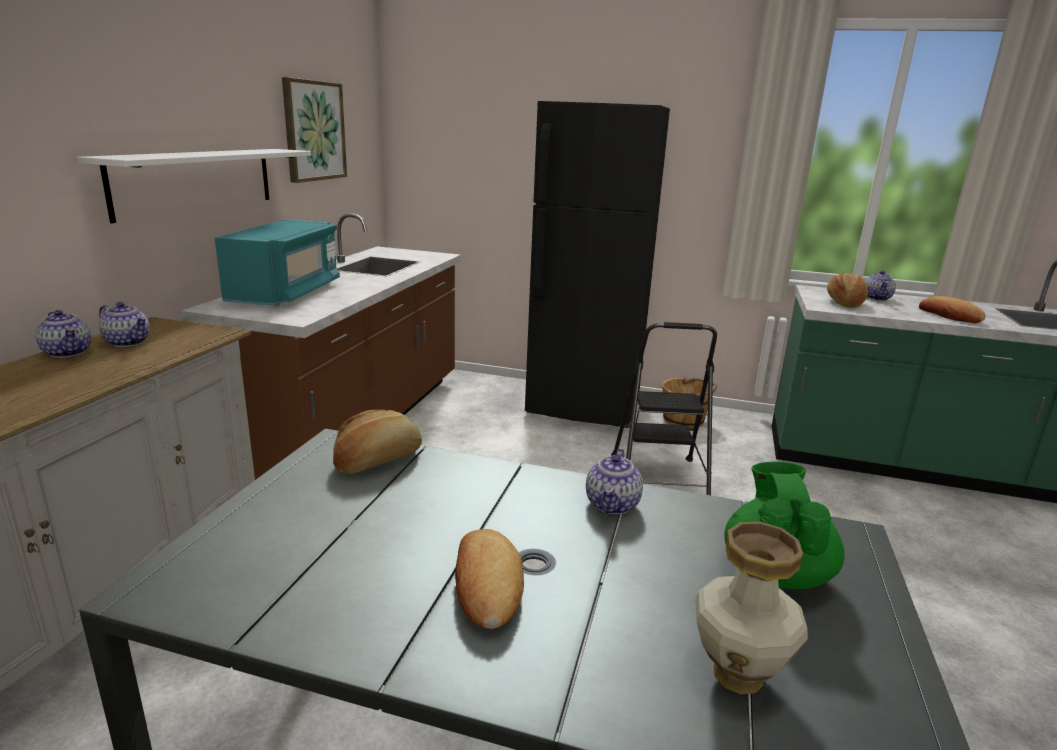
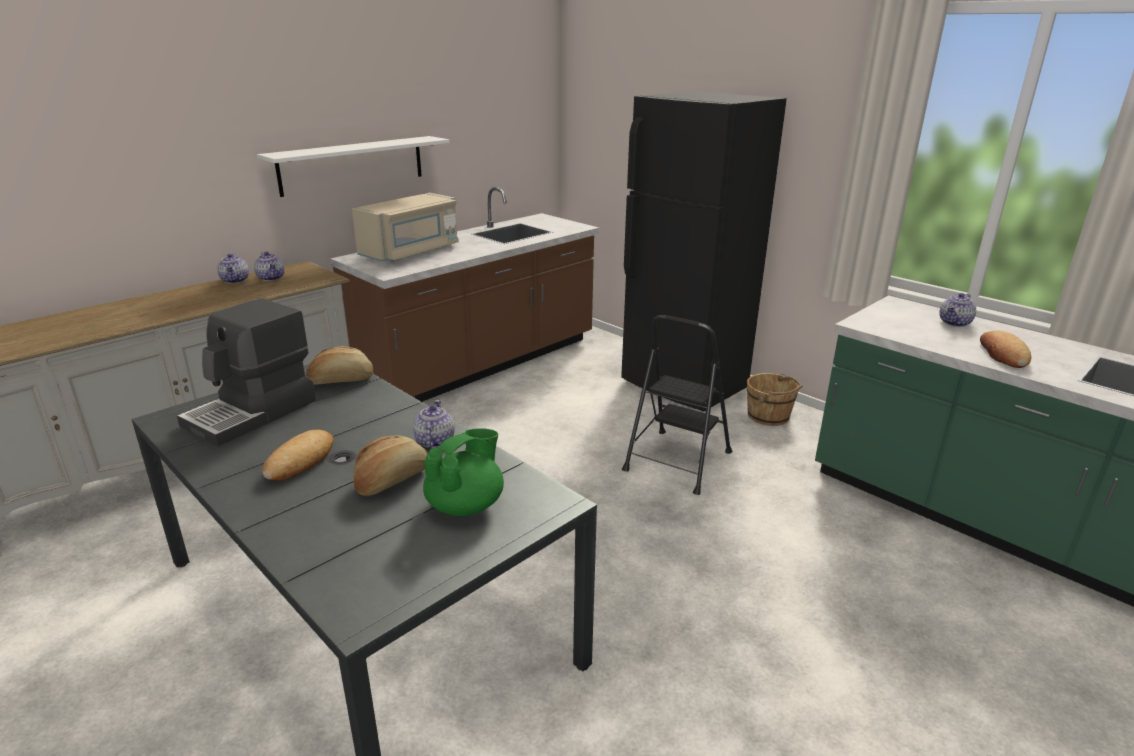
camera: 30 degrees right, 5 degrees up
turquoise microwave [215,219,340,306] -> beige microwave [352,193,459,262]
picture [282,77,347,183] -> none
teapot [586,448,643,514] -> teapot turned 135 degrees clockwise [413,400,455,448]
vase [695,522,808,694] -> none
bread [827,273,868,308] -> bread moved to [353,435,427,496]
none -> coffee machine [177,298,316,446]

